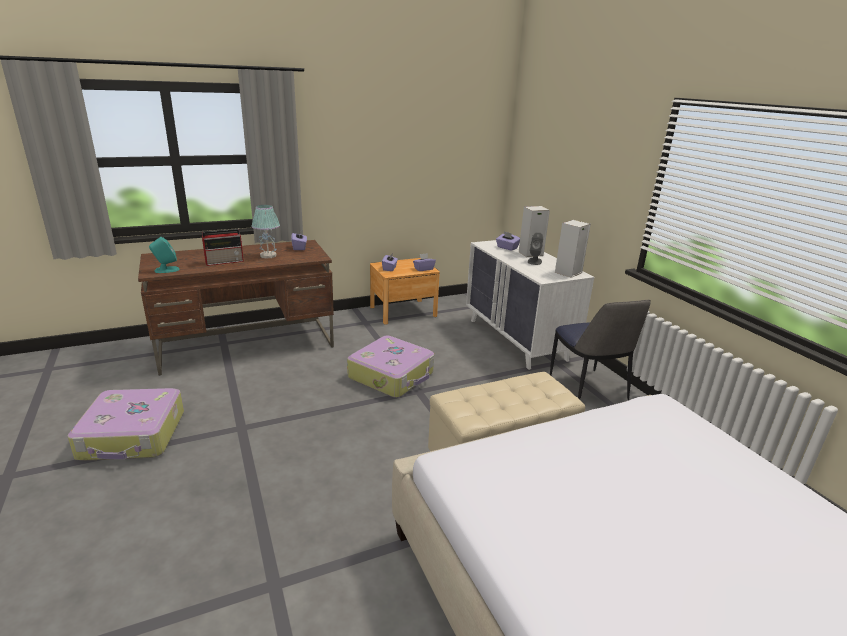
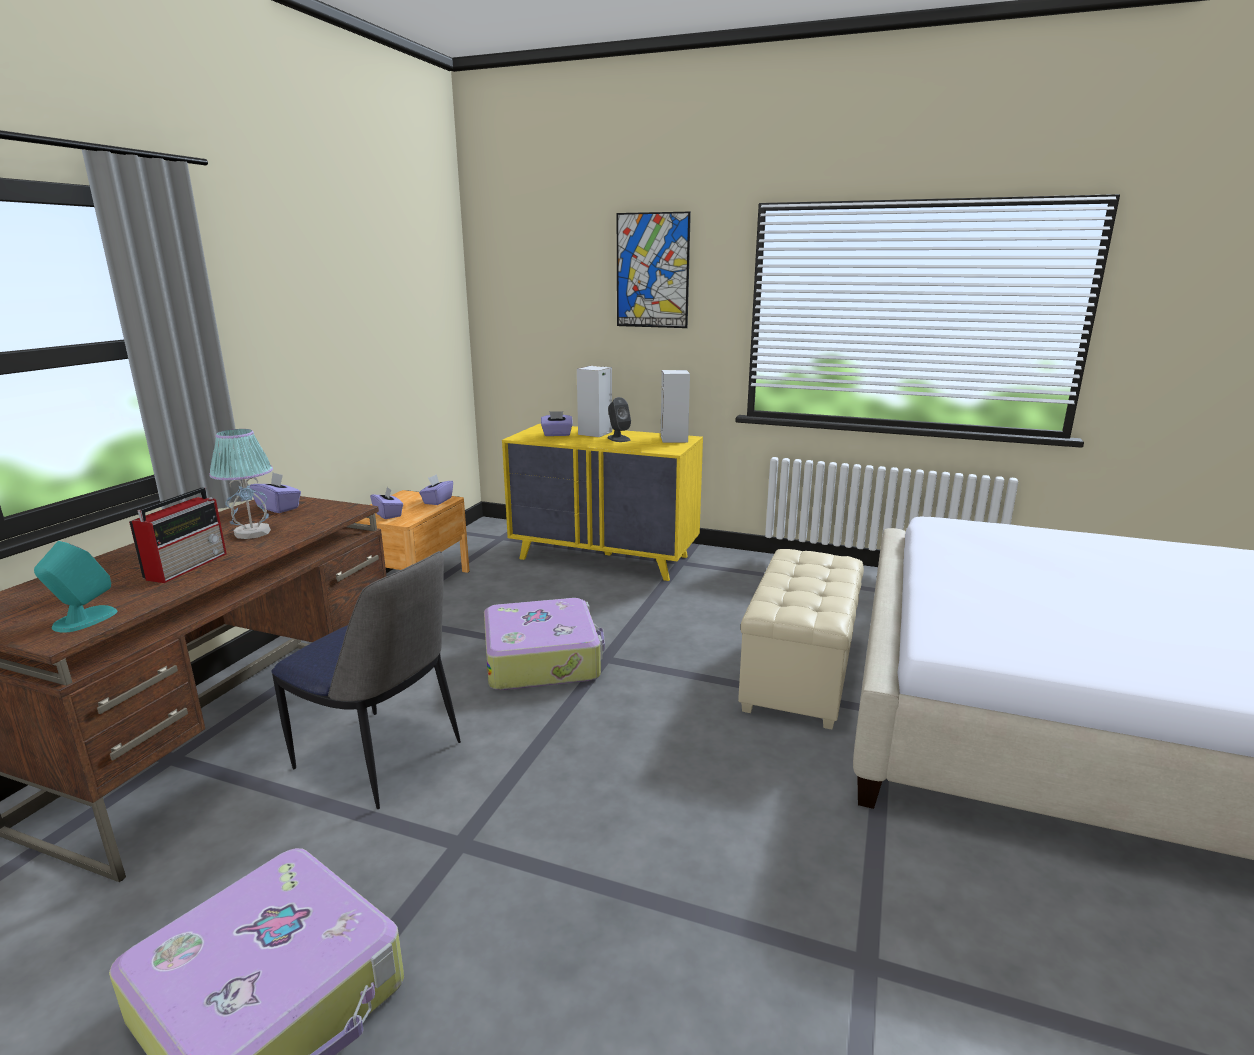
camera: 45 degrees left, 5 degrees down
white dresser [466,240,594,370] -> yellow dresser [502,424,703,581]
chair [550,300,651,400] -> chair moved to [271,551,461,809]
none -> picture [617,212,691,328]

